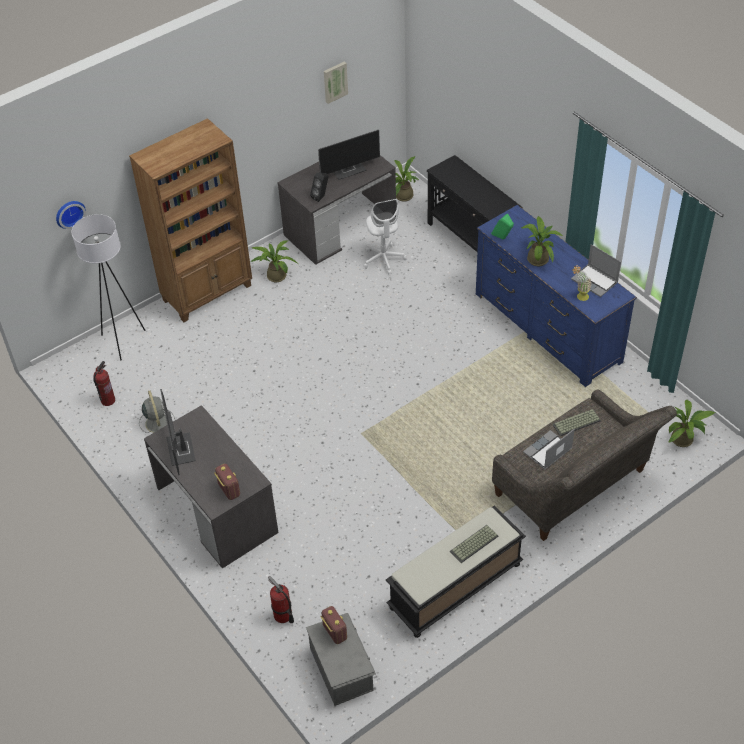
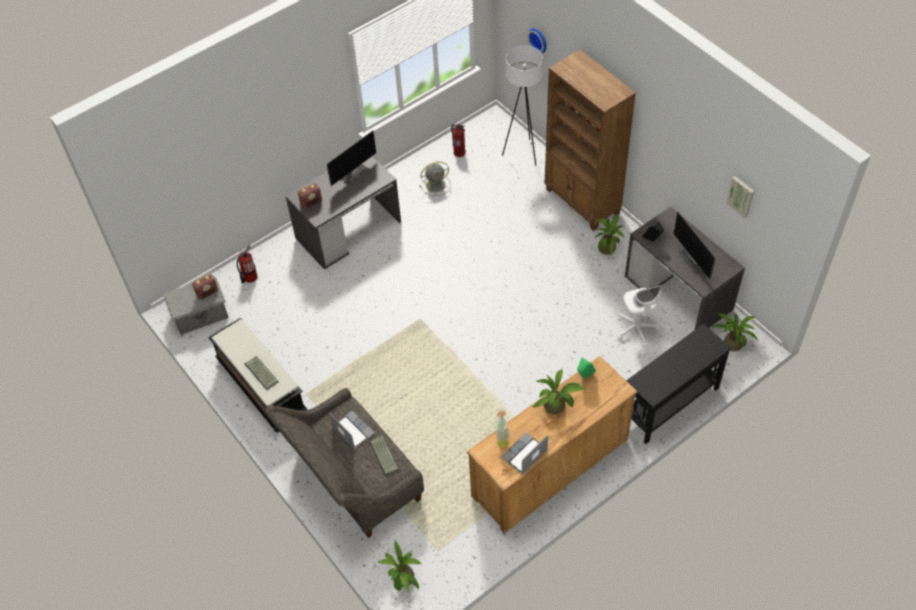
camera: 90 degrees right, 5 degrees up
monitor [160,389,196,476] -> monitor turned 150 degrees clockwise [327,131,376,186]
white office chair [364,199,407,274] -> white office chair turned 90 degrees counterclockwise [618,285,662,347]
blue dresser [476,205,637,387] -> brown dresser [467,356,638,533]

